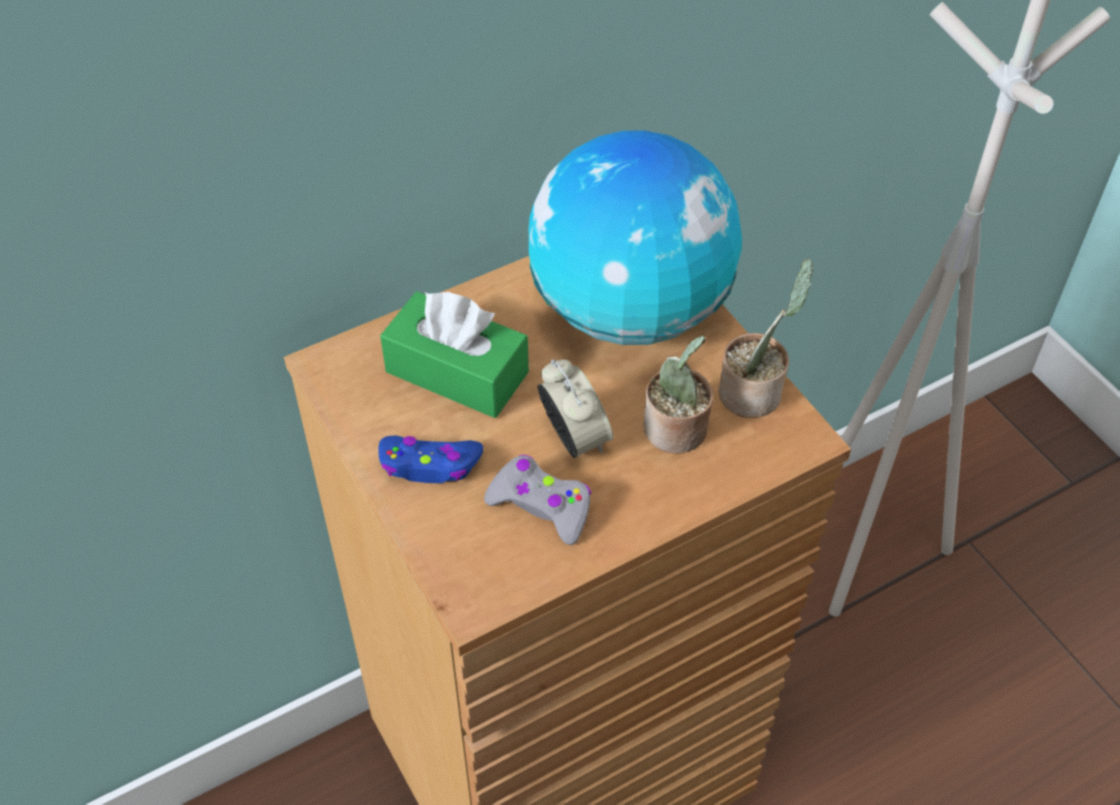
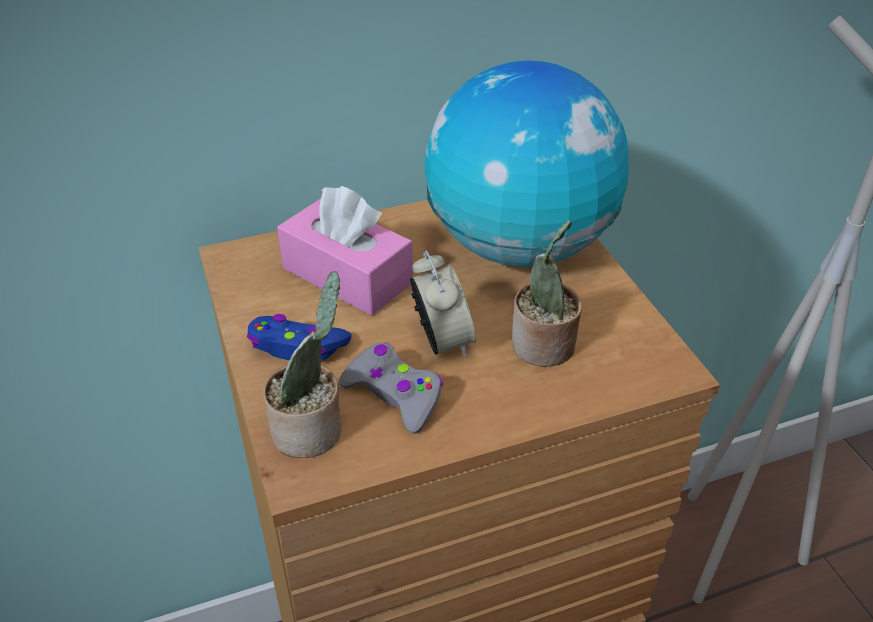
camera: 10 degrees right, 10 degrees down
green tissue box [380,291,529,418] -> pink tissue box [277,186,413,316]
potted plant [718,258,813,418] -> potted plant moved to [263,271,341,458]

